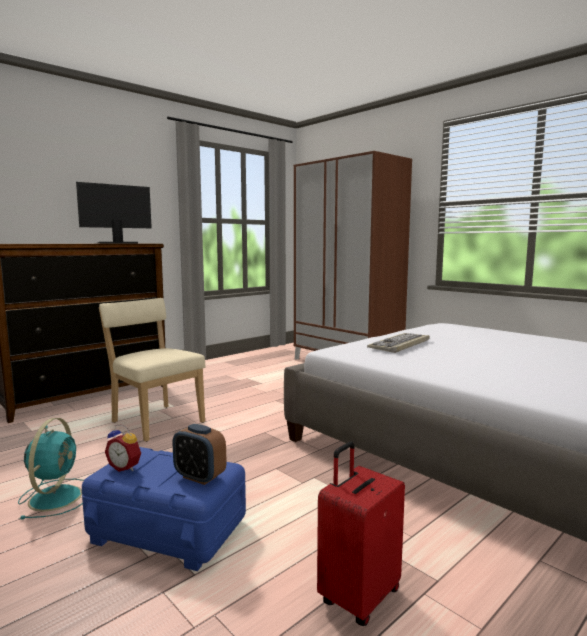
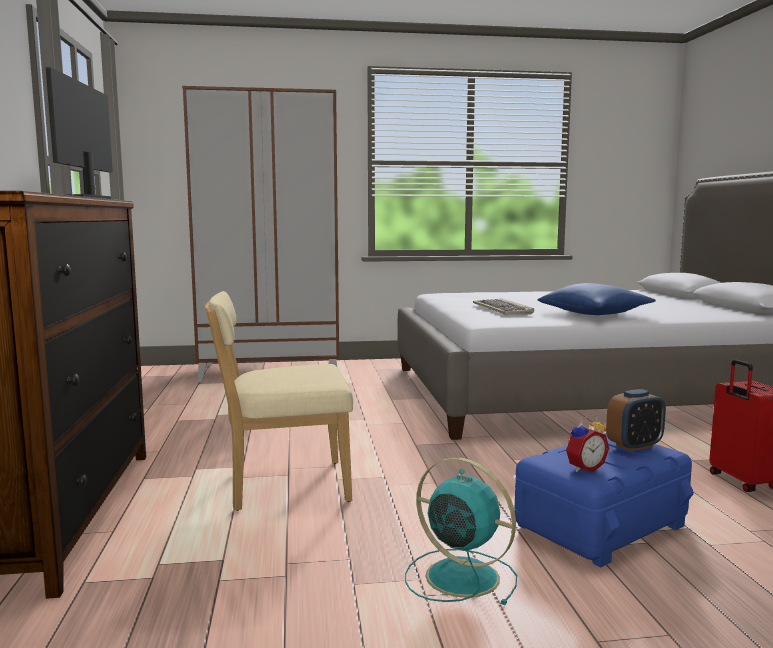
camera: 55 degrees left, 0 degrees up
none -> blue pillow [538,283,656,315]

